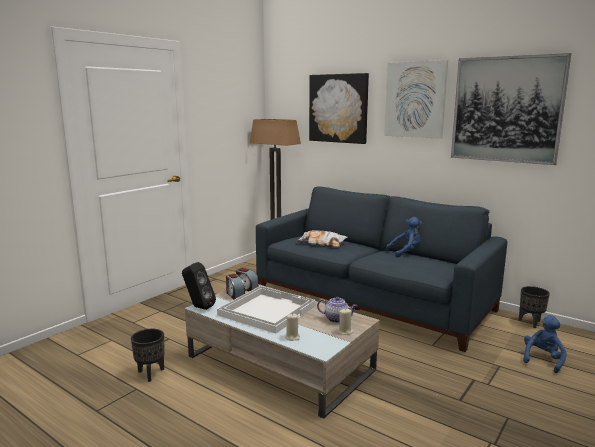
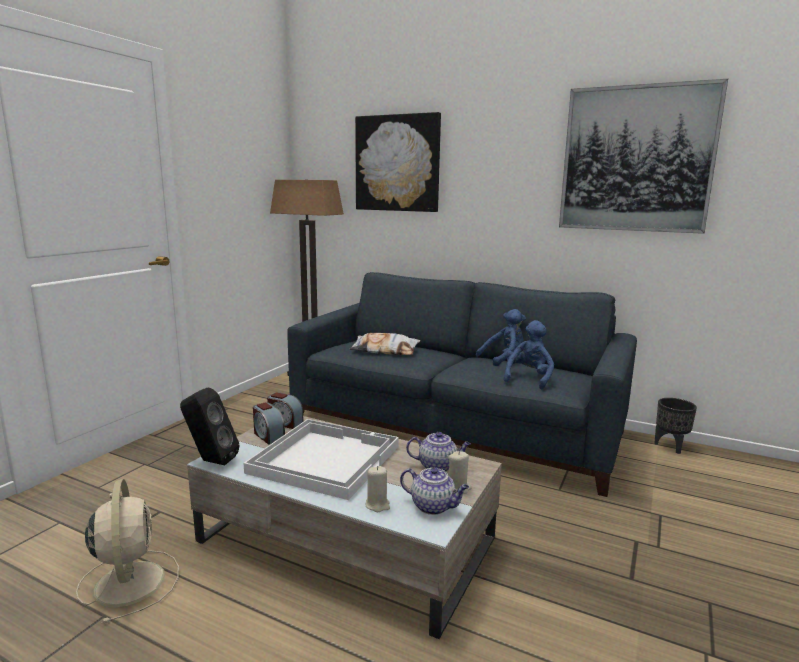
camera: 10 degrees left, 0 degrees up
black planter [131,329,165,382] -> beige fan [76,479,179,624]
picture [384,60,448,139] -> none
blue plush toy [523,315,567,373] -> blue plush toy moved to [503,320,554,389]
none -> teapot [400,467,469,515]

